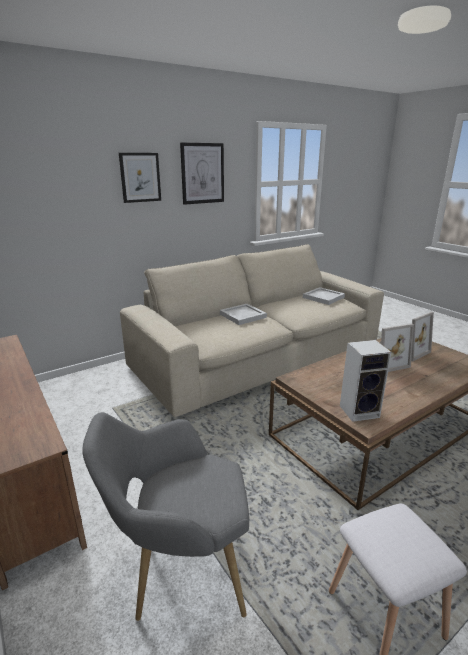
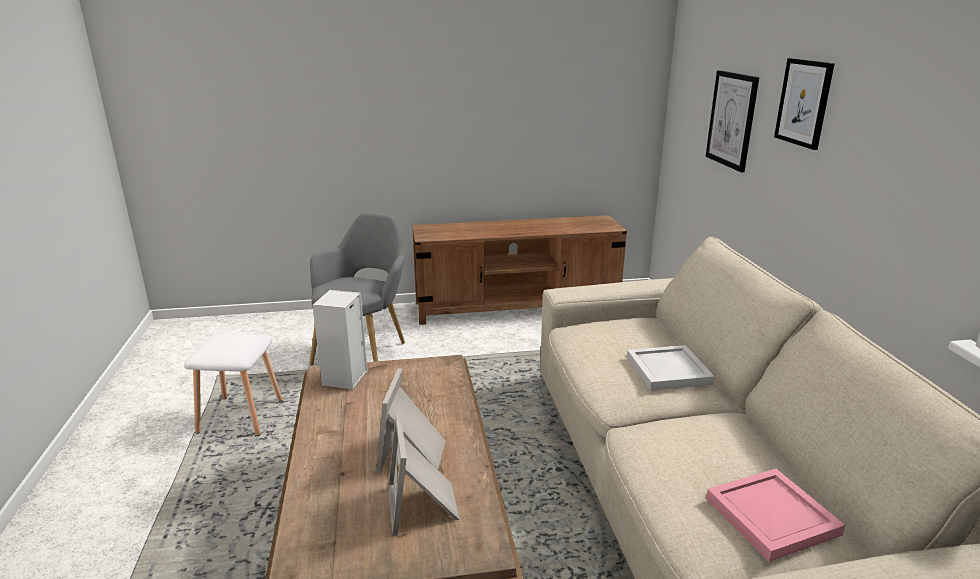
camera: 115 degrees right, 0 degrees up
picture [180,142,224,205] -> picture moved to [706,70,759,172]
white tray [303,287,345,305] -> pink tray [706,469,845,562]

